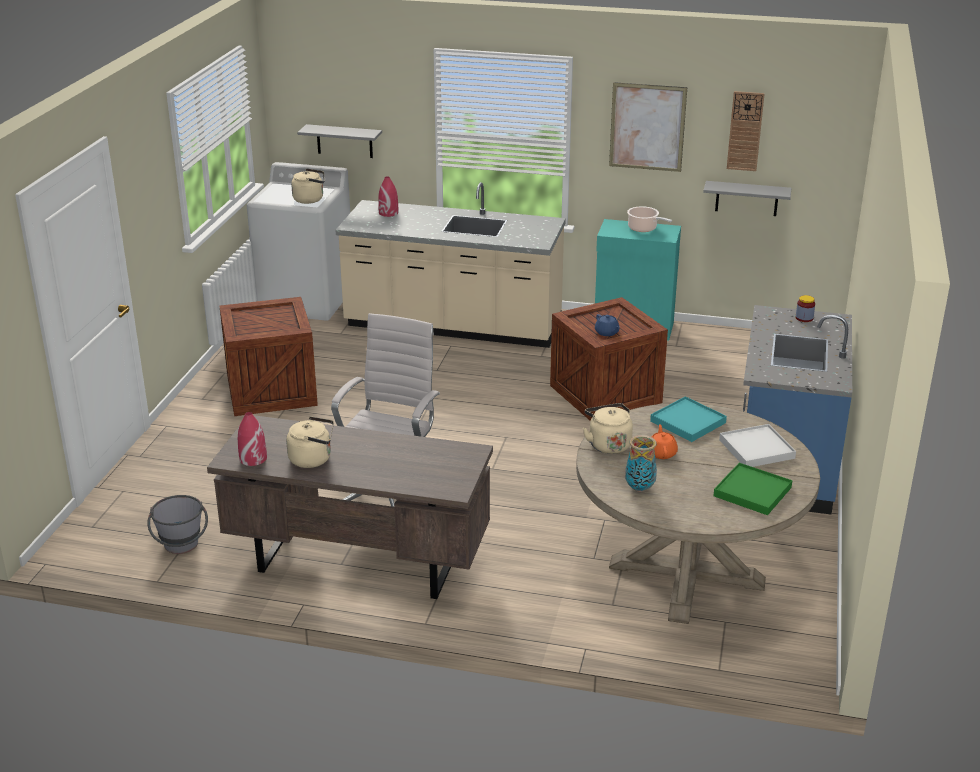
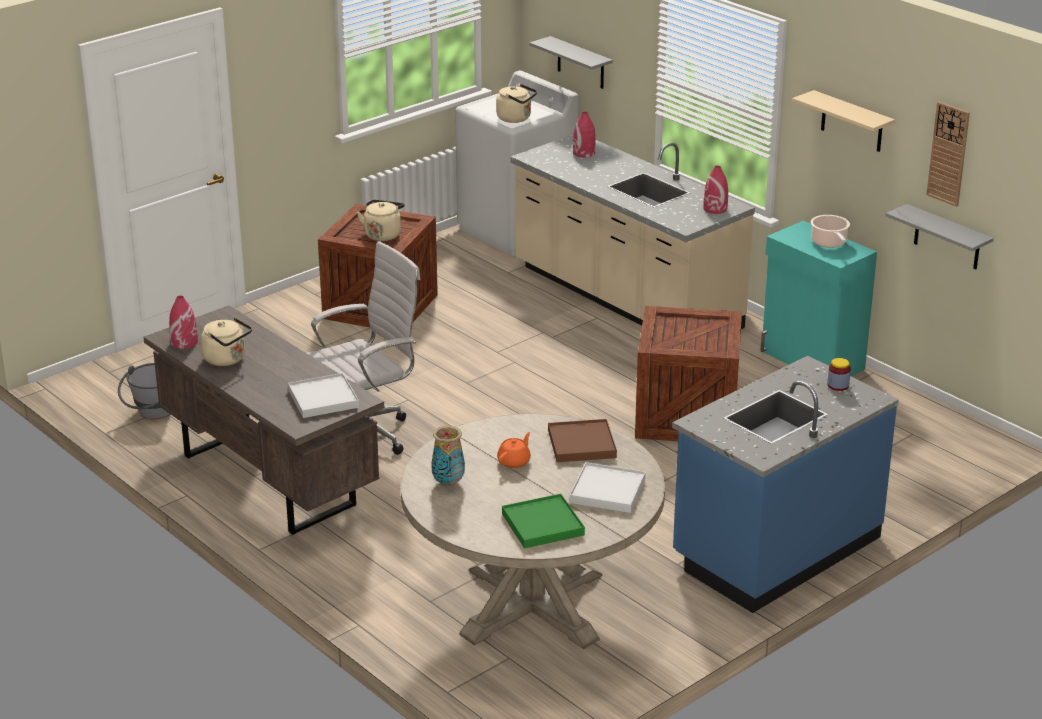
camera: 35 degrees right, 0 degrees up
beige kettle [583,403,633,454] -> beige kettle moved to [357,200,404,241]
blue teapot [595,314,620,336] -> none
picture [609,82,687,172] -> beige shelf [792,90,895,152]
turquoise tray [650,396,727,442] -> brown tray [548,419,617,462]
none -> white tray [288,373,359,418]
none -> red vase [703,166,728,214]

